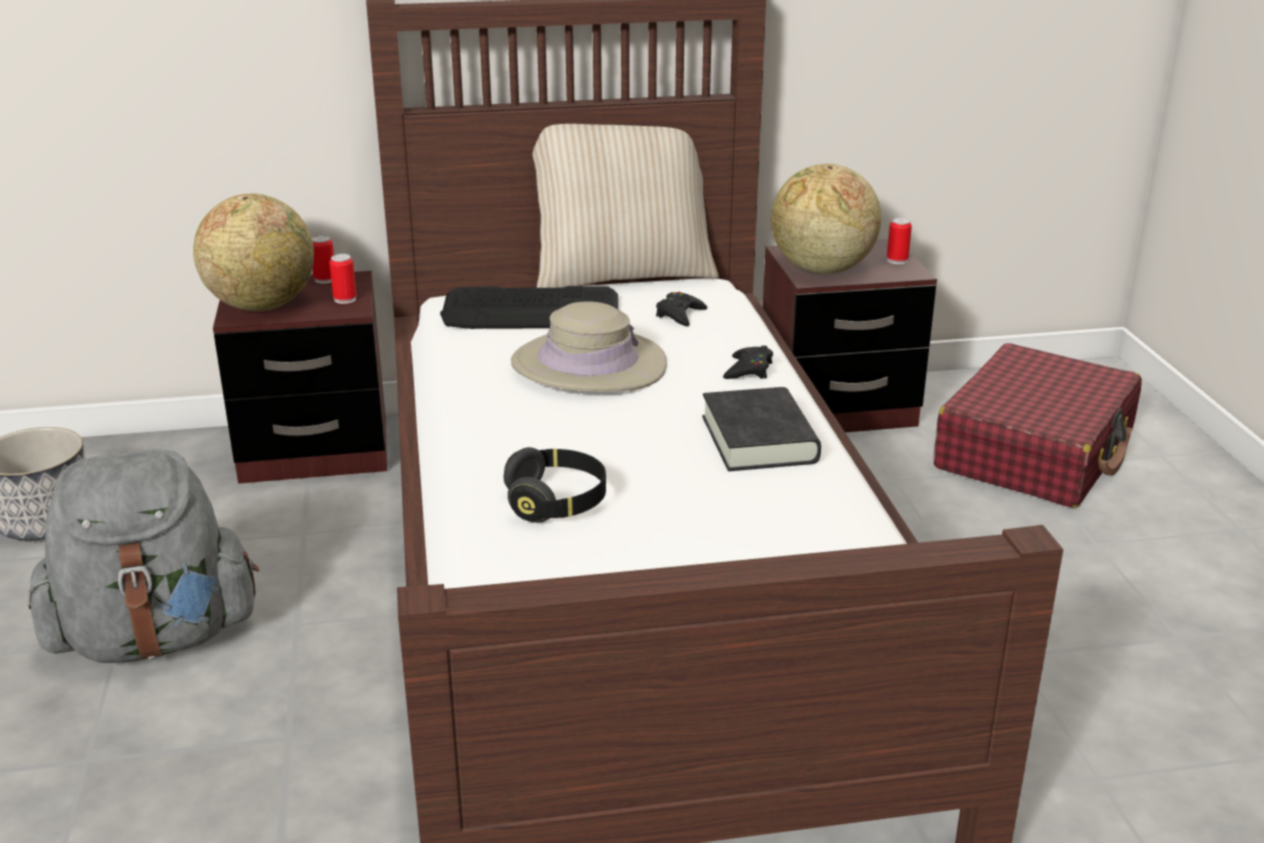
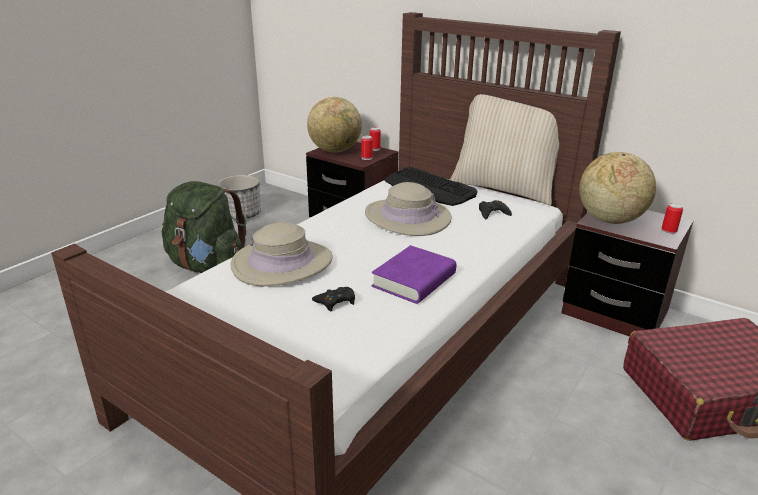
camera: 45 degrees right, 0 degrees up
grey backpack [28,449,259,663] -> green backpack [162,181,247,273]
black headphones [504,447,606,523] -> beige hat [231,222,333,286]
black book [702,387,821,471] -> purple book [372,245,456,304]
black game controller [723,345,773,379] -> black game controller moved to [312,287,355,311]

